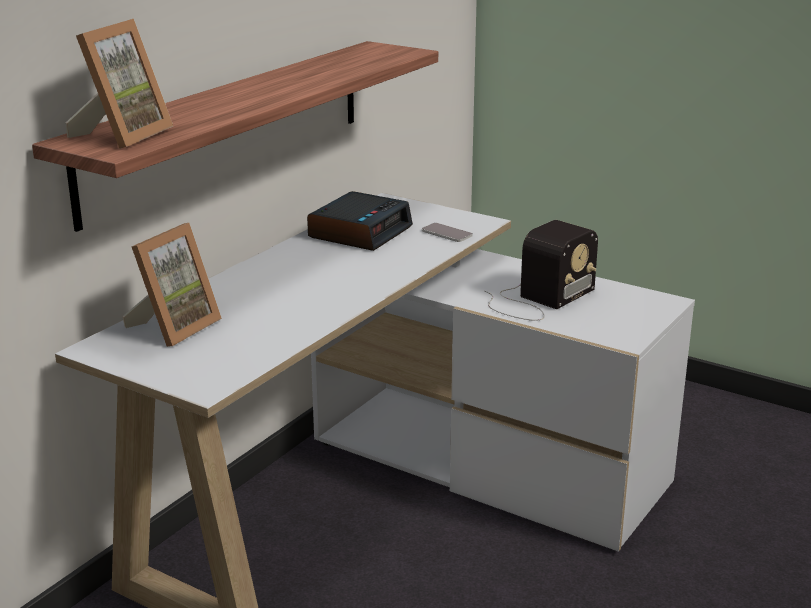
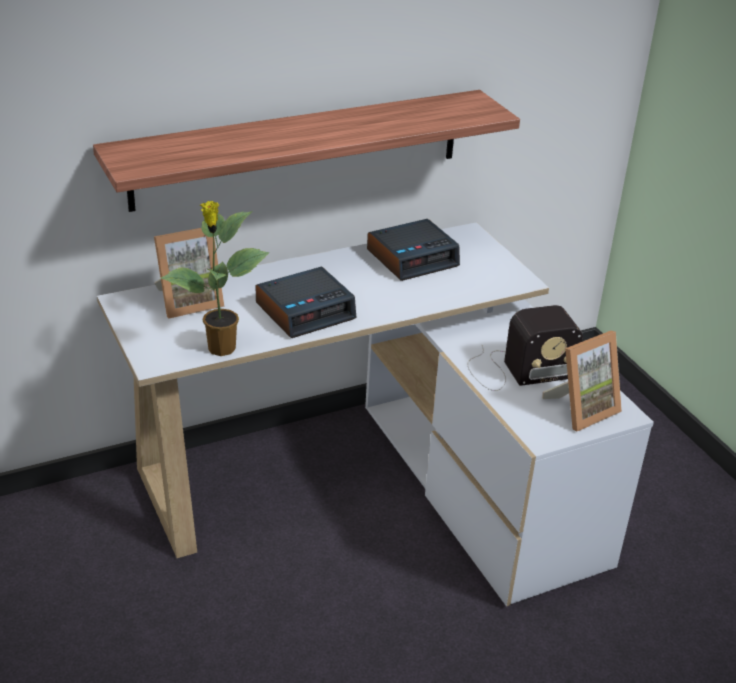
camera: 30 degrees right, 10 degrees up
picture frame [65,19,173,149] -> picture frame moved to [542,331,622,432]
phone [422,223,473,242] -> none
none -> potted plant [161,201,269,356]
none -> alarm clock [256,267,356,338]

